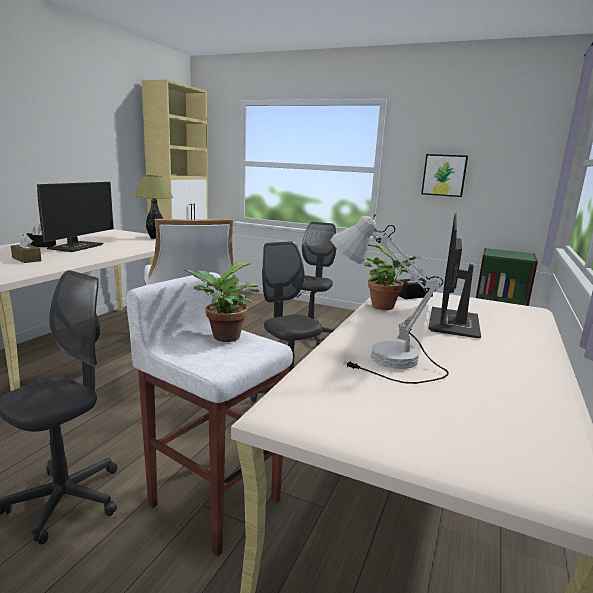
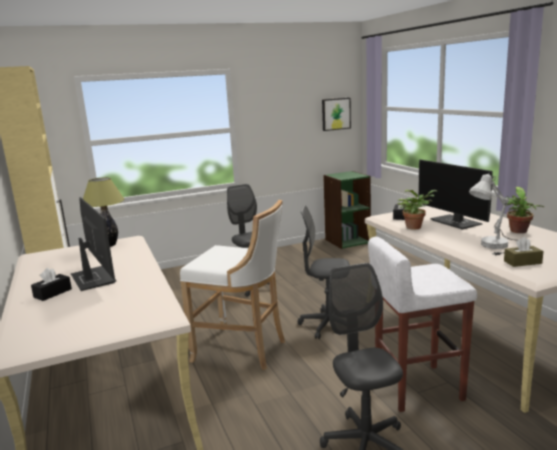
camera: 45 degrees left, 0 degrees up
brown tissue box [11,234,42,263] -> brown tissue box moved to [504,237,544,267]
potted plant [183,262,260,342] -> potted plant moved to [506,187,544,233]
picture [421,154,468,197] -> picture moved to [322,98,351,131]

